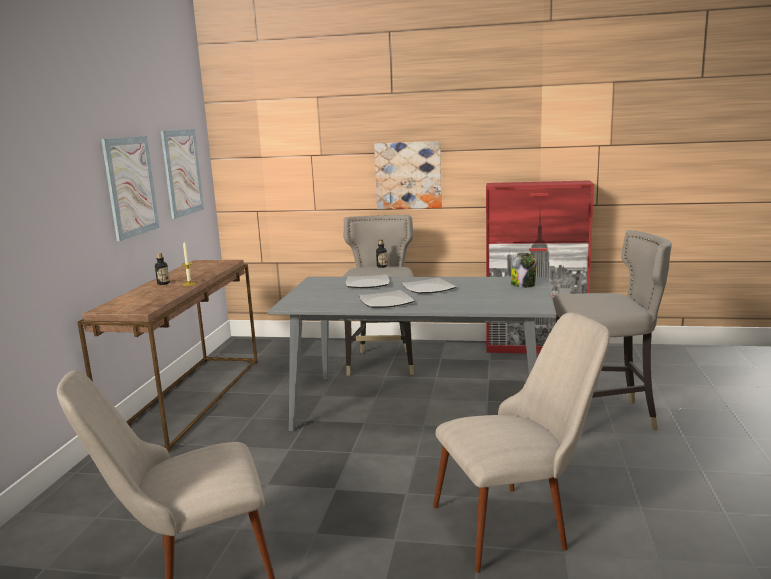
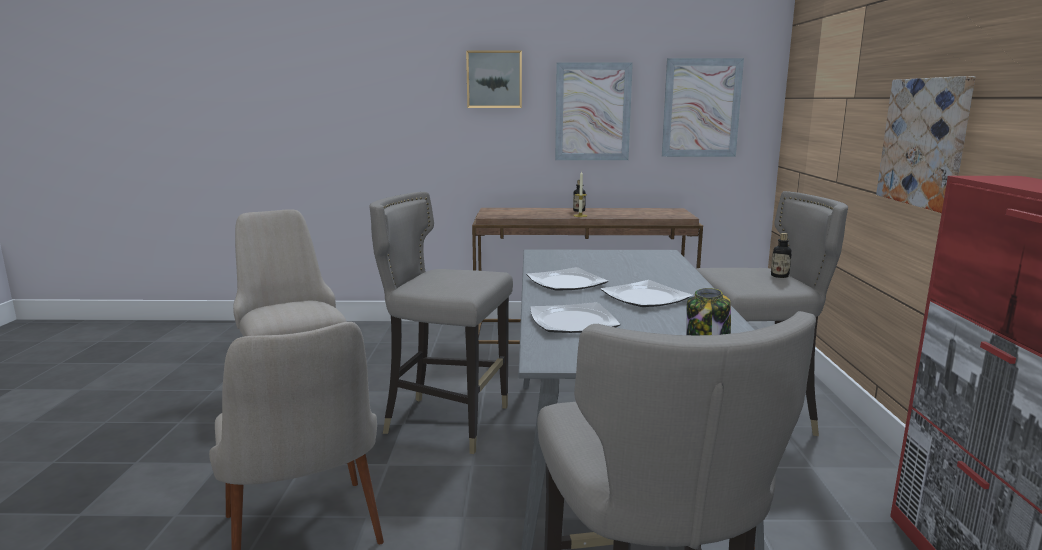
camera: 80 degrees right, 0 degrees up
plate [346,274,390,288] -> plate moved to [530,302,620,333]
none -> grey stool [369,192,513,454]
none -> picture [466,50,522,108]

